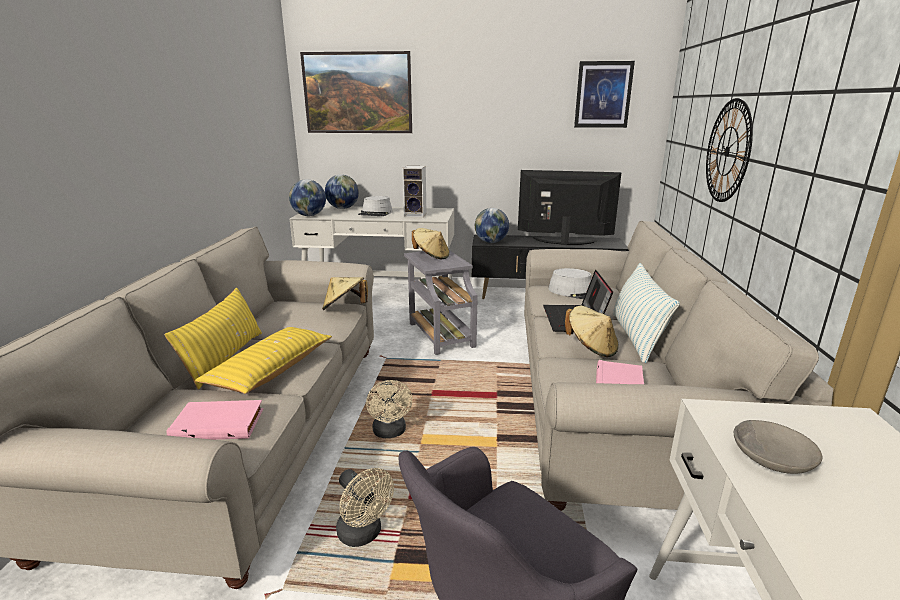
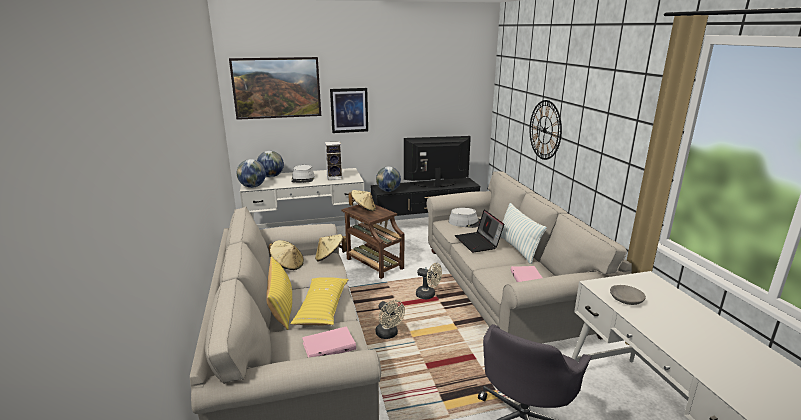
camera: 20 degrees left, 0 degrees up
beige fan [336,468,394,547] -> beige fan moved to [416,263,442,299]
grey side table [404,250,478,355] -> brown side table [341,204,405,279]
beige hat [565,306,619,357] -> beige hat moved to [269,240,304,270]
picture [574,61,635,128] -> picture moved to [330,88,368,133]

